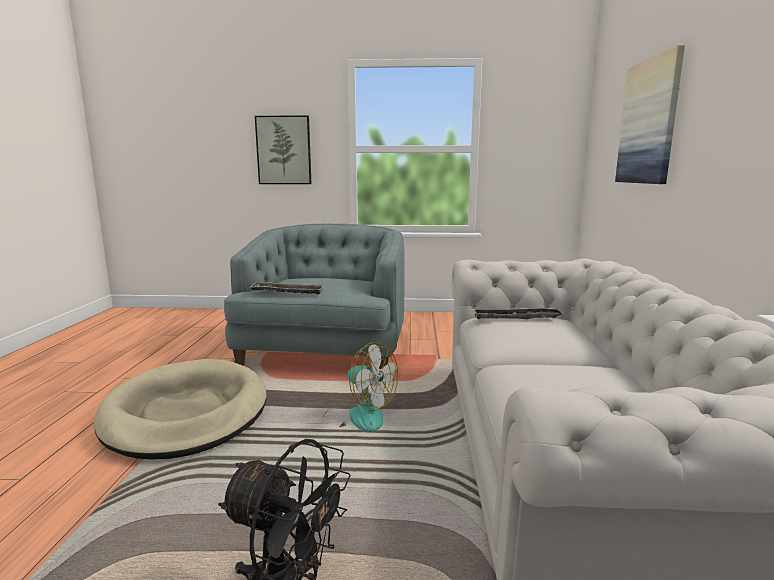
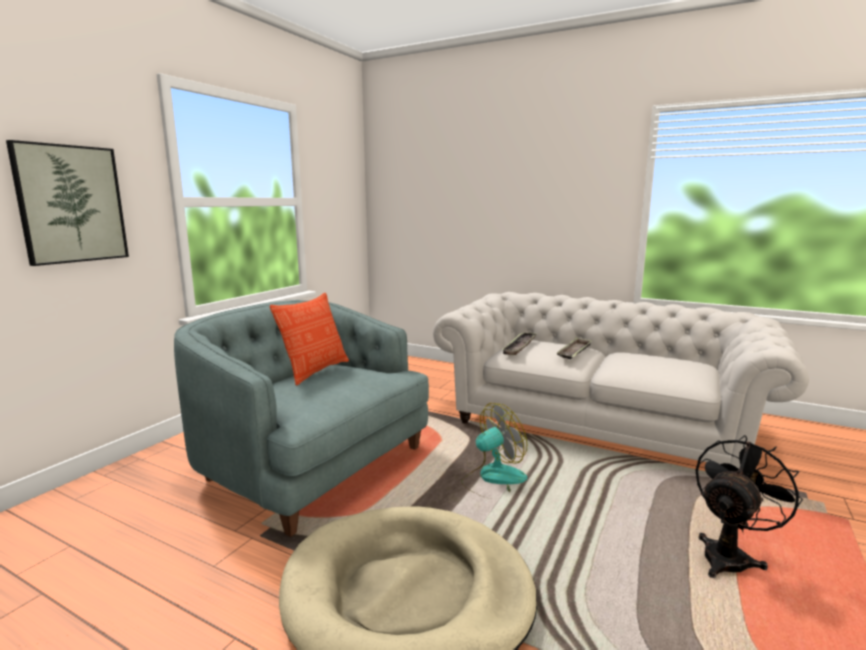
camera: 65 degrees left, 0 degrees up
tray [250,282,325,294] -> tray moved to [557,338,592,360]
picture [615,45,685,184] -> none
none -> orange pillow [270,293,349,386]

